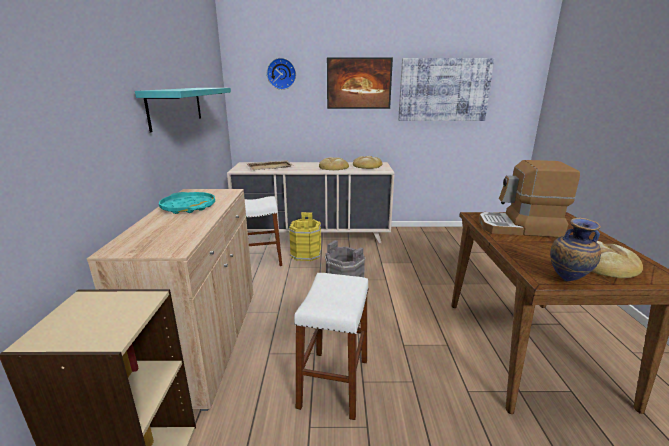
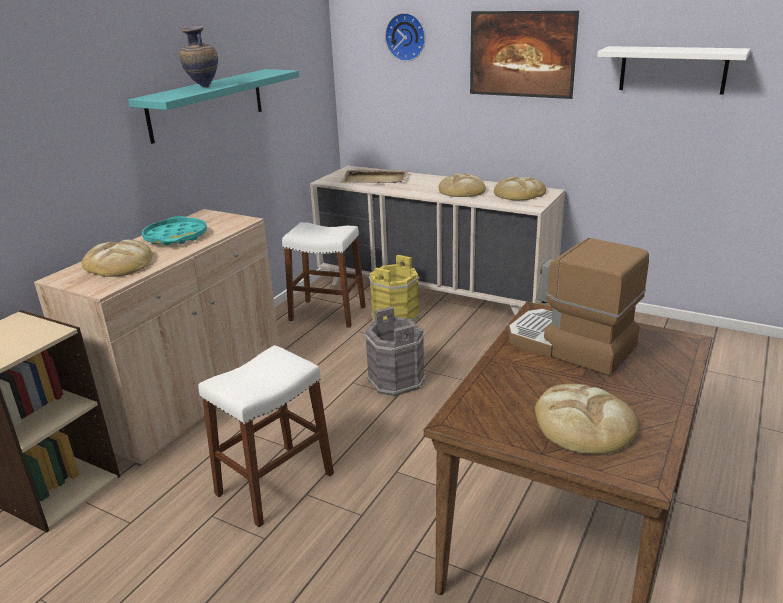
camera: 30 degrees right, 5 degrees up
picture [398,58,494,121] -> white shelf [597,46,750,95]
vase [550,218,601,281] -> vase moved to [180,26,218,87]
none -> bread [82,240,152,277]

